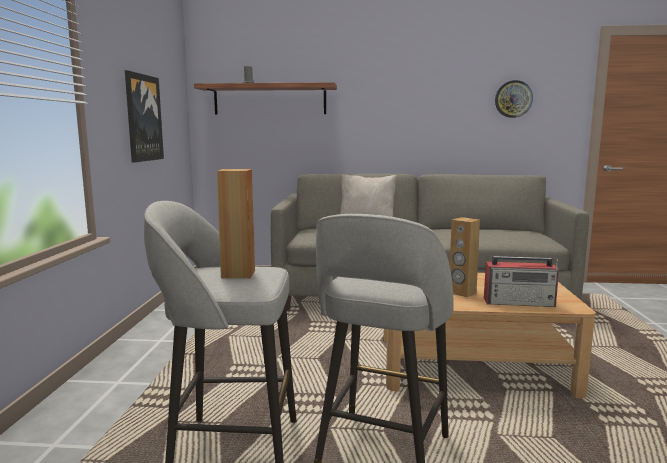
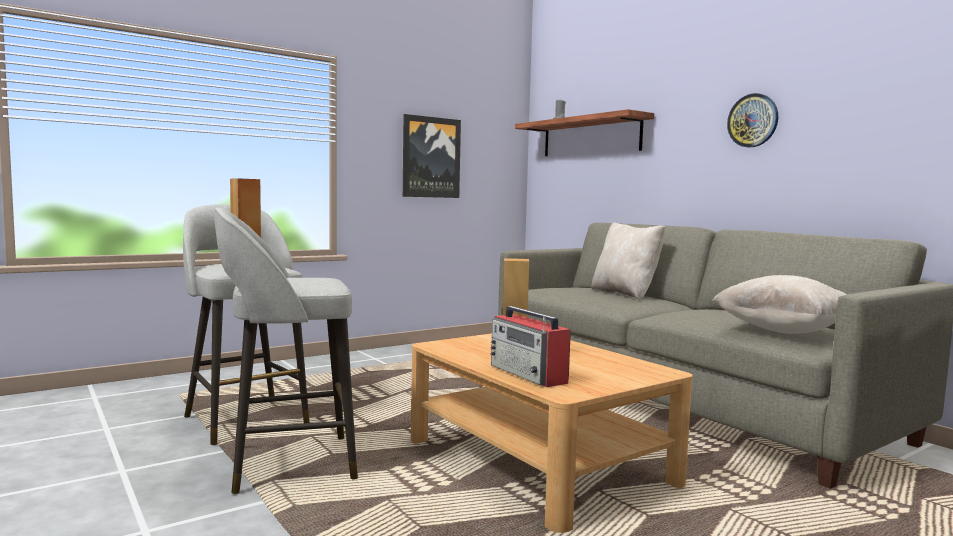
camera: 50 degrees right, 5 degrees down
wall clock [495,80,533,118] -> wall clock moved to [727,93,778,148]
none -> beige pillow [712,275,847,334]

